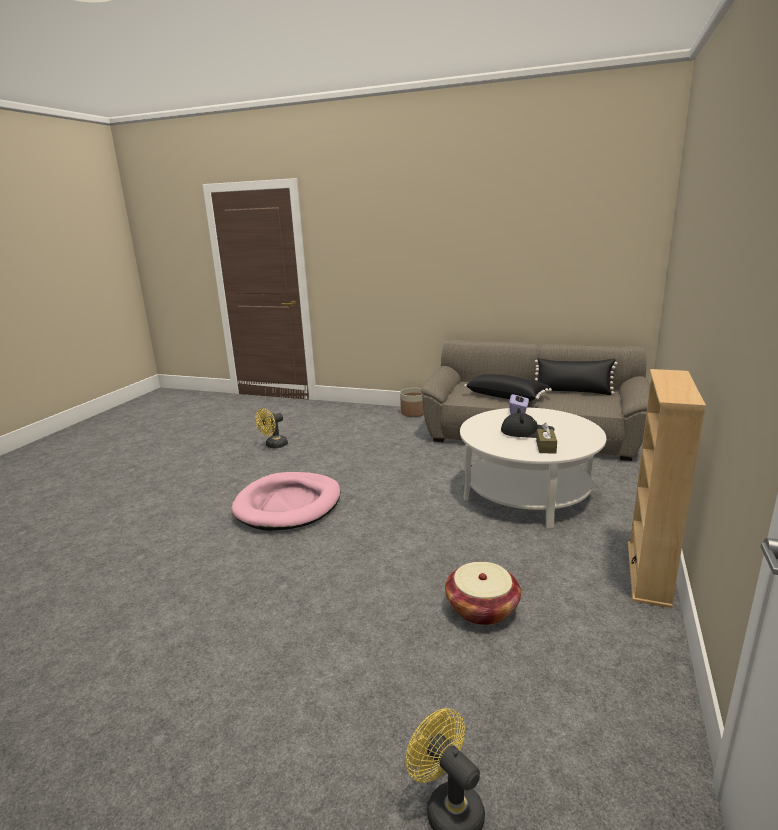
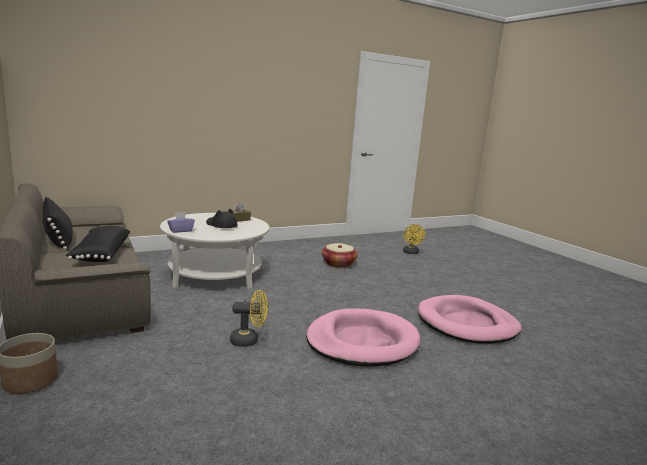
camera: 140 degrees left, 5 degrees down
yellow fan [255,408,288,448] -> yellow fan moved to [230,290,268,347]
beige bookcase [628,369,706,608] -> none
none -> pink dog bed [418,295,522,344]

